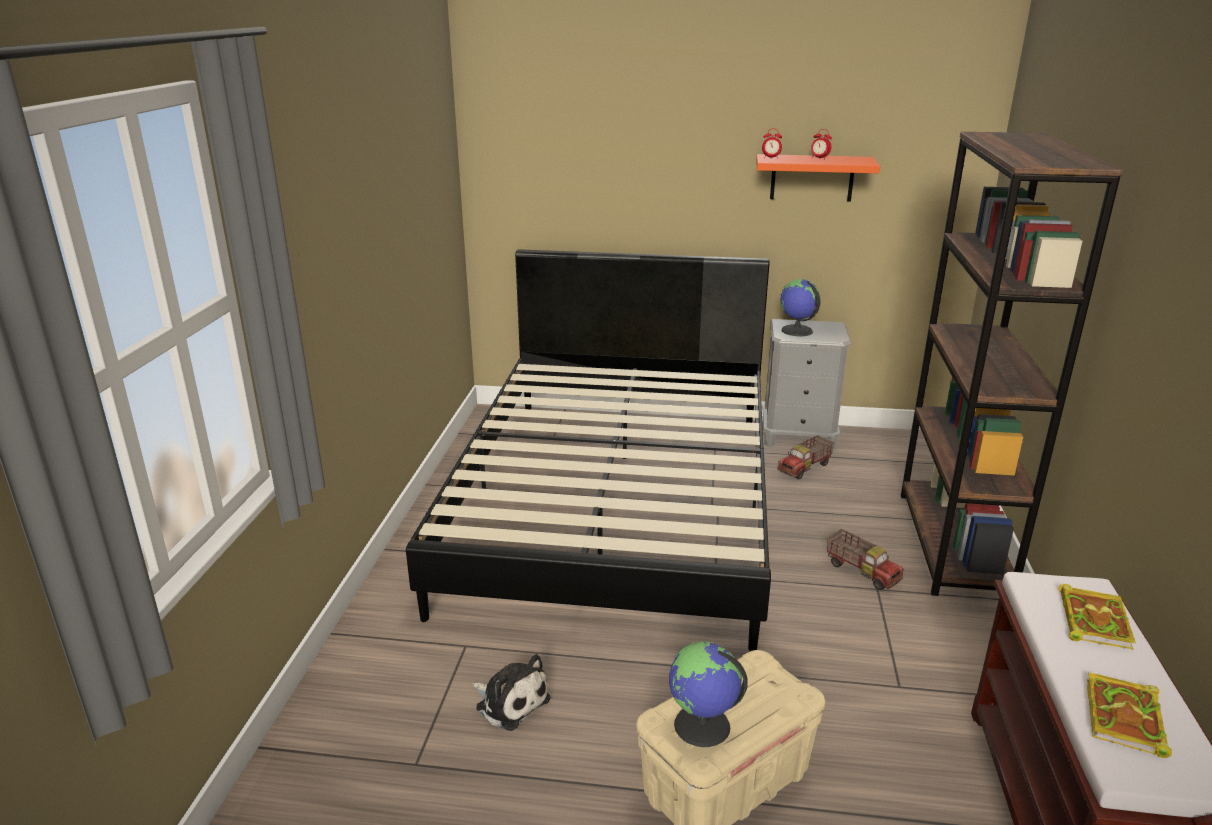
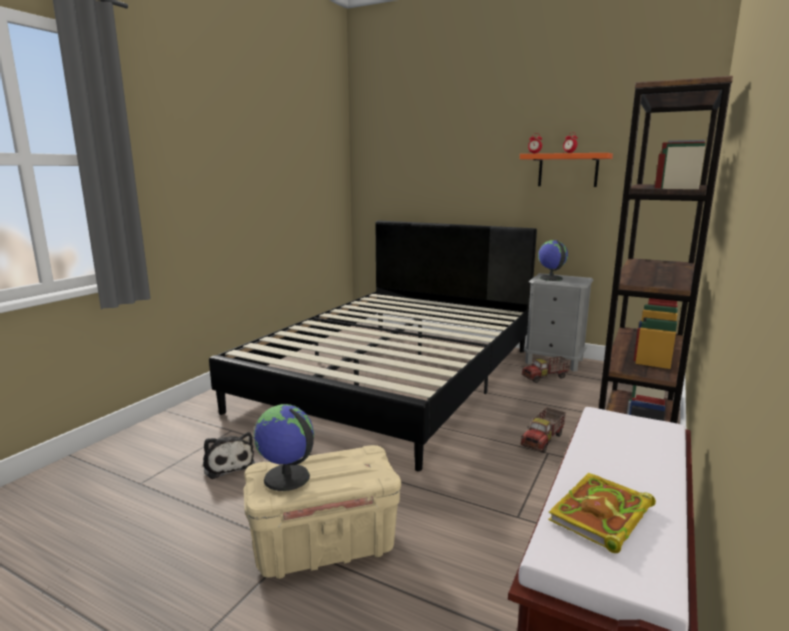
camera: 20 degrees right, 10 degrees down
toy truck [827,529,904,590] -> toy truck turned 60 degrees clockwise [521,407,566,453]
book [1059,584,1136,650] -> none

